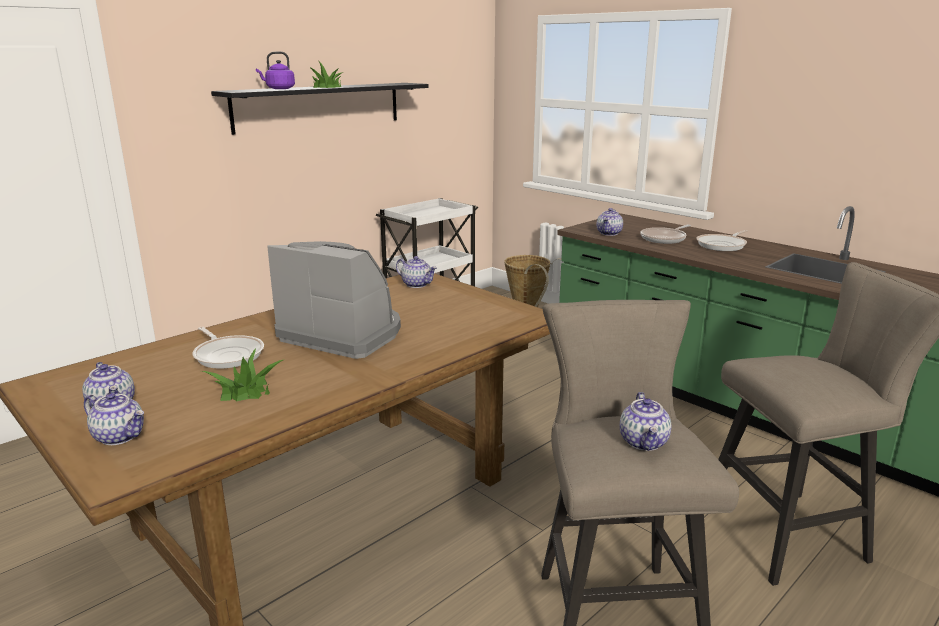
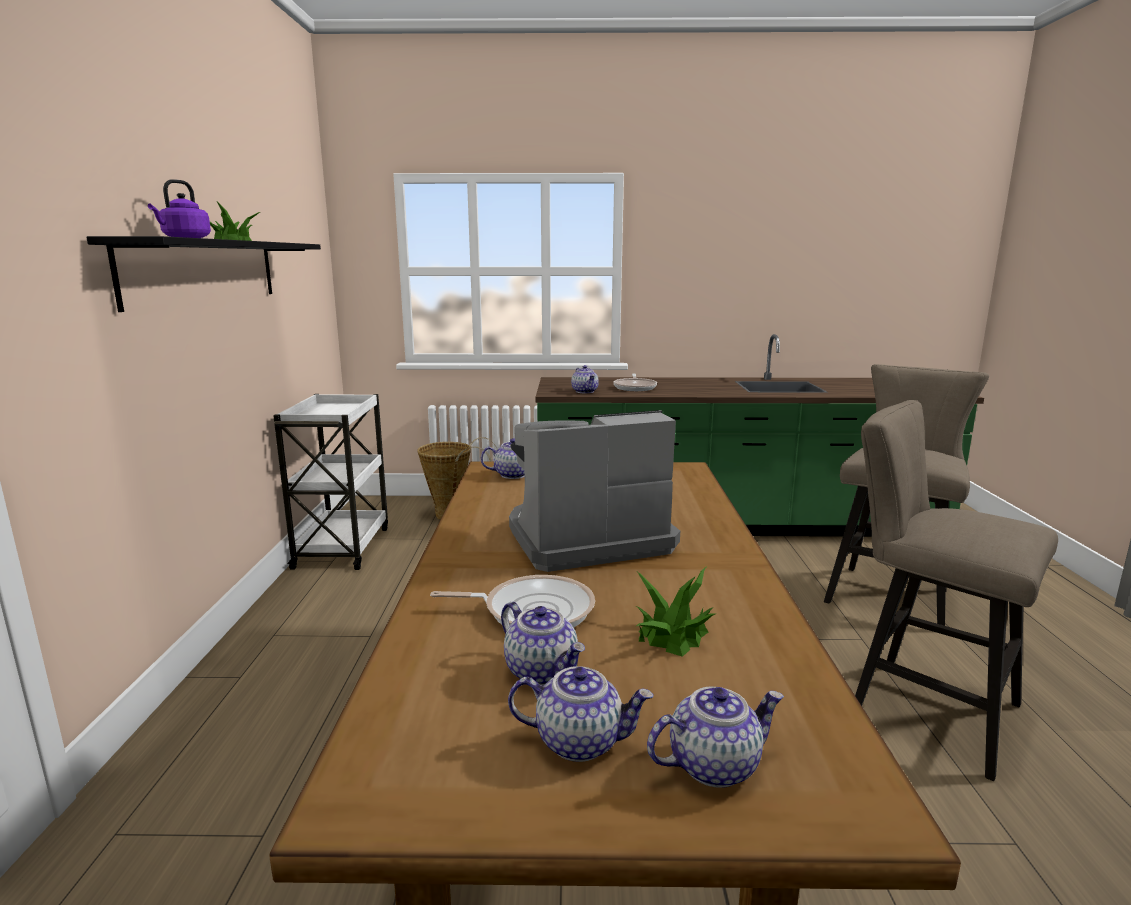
camera: 45 degrees left, 5 degrees down
teapot [620,392,671,451] -> teapot moved to [501,602,585,686]
frying pan [696,230,748,251] -> none

